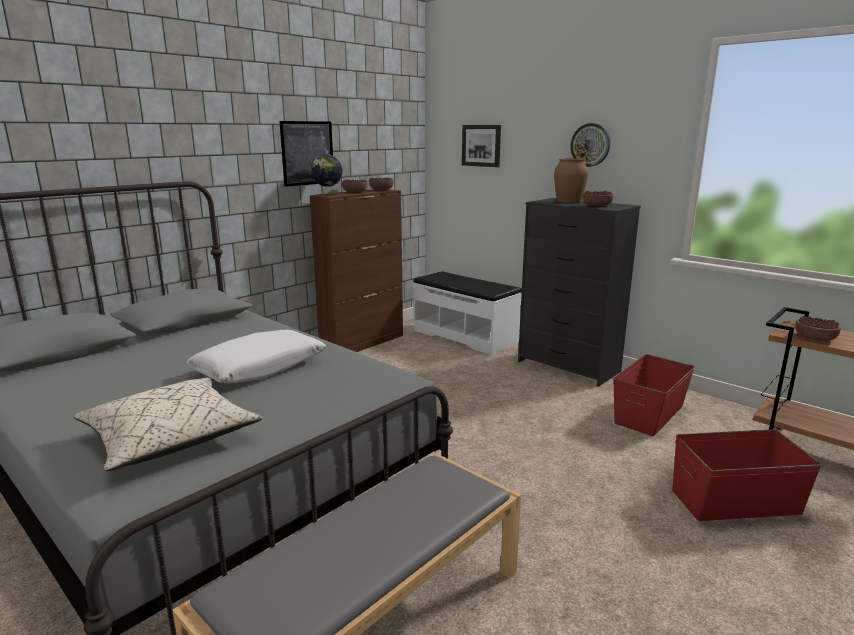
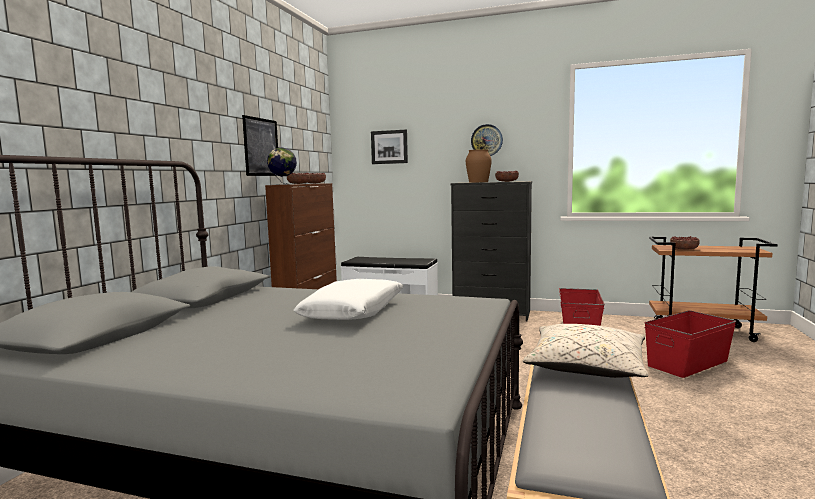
camera: 25 degrees left, 10 degrees down
beige pillow [73,378,262,471] -> beige pillow moved to [523,324,648,378]

